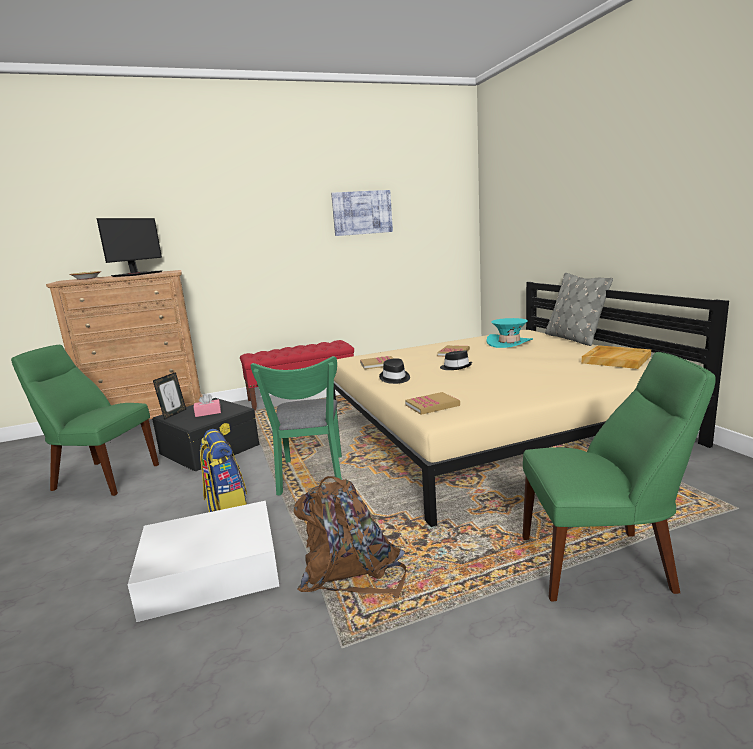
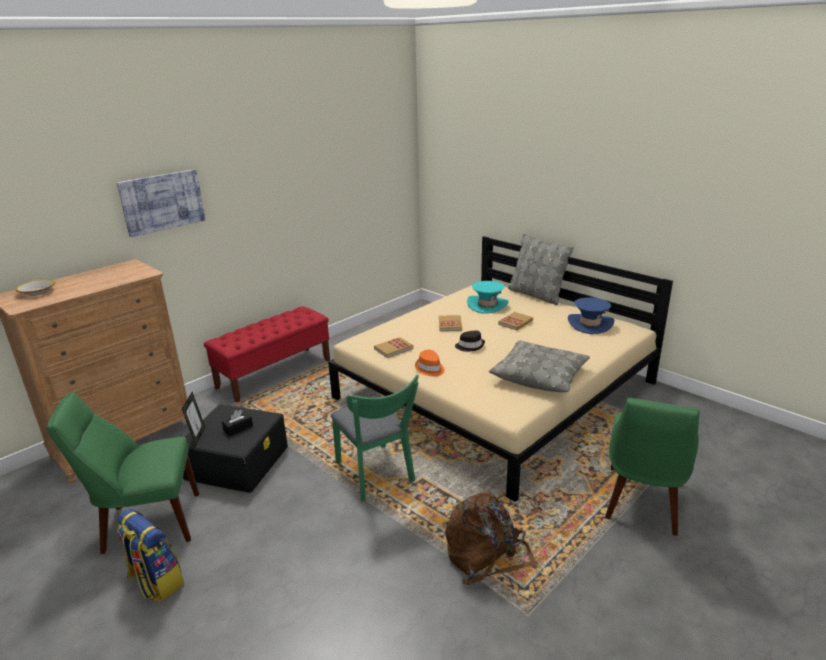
camera: 25 degrees left, 10 degrees up
monitor [96,218,163,277] -> none
white storage box [128,501,279,622] -> none
pink tissue box [194,394,221,417] -> black tissue box [222,410,253,436]
backpack [200,429,247,512] -> backpack moved to [117,509,184,602]
picture [331,190,393,236] -> picture moved to [117,169,205,237]
black hat [379,358,410,384] -> orange hat [415,350,445,376]
book [405,392,460,415] -> book moved to [498,312,533,330]
green chair [522,352,716,601] -> green chair turned 135 degrees clockwise [605,398,700,536]
beige tray [582,345,651,369] -> blue hat [568,297,615,334]
none -> grey pillow [489,340,590,392]

